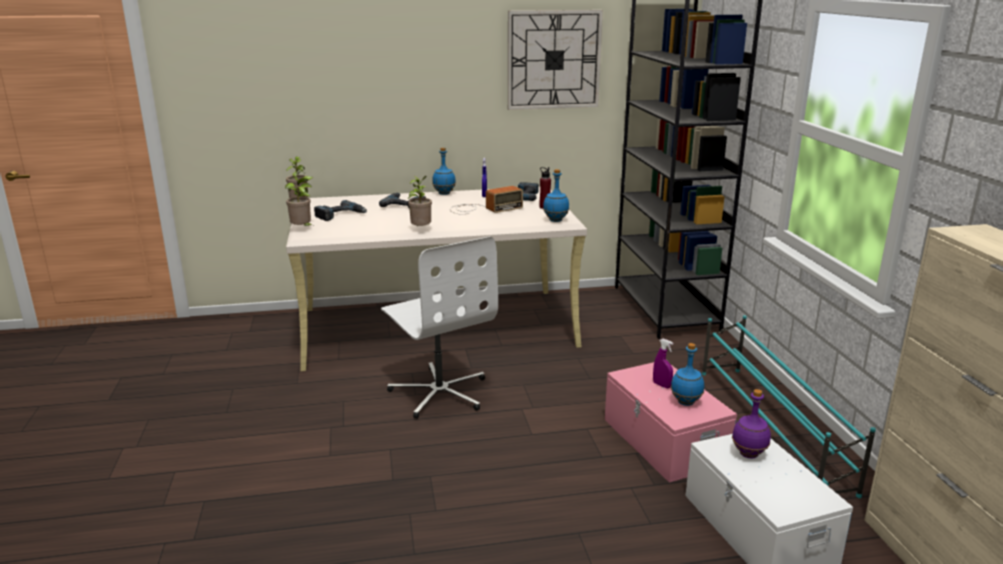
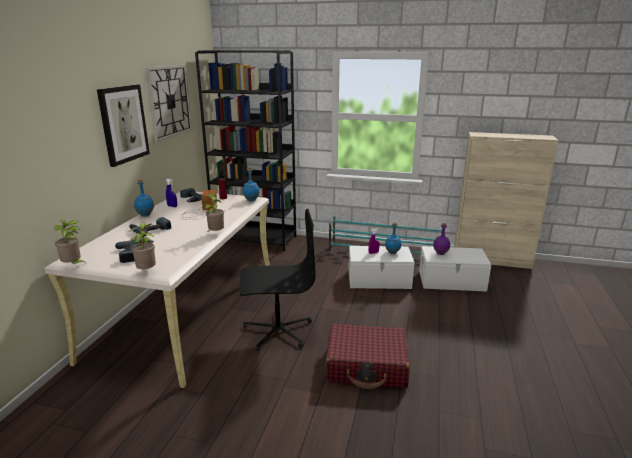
camera: 65 degrees left, 0 degrees up
white office chair [381,236,498,419] -> black office chair [239,209,315,351]
pink storage box [605,362,737,483] -> white storage box [348,246,415,289]
none -> picture [97,85,150,167]
none -> red suitcase [326,324,410,389]

